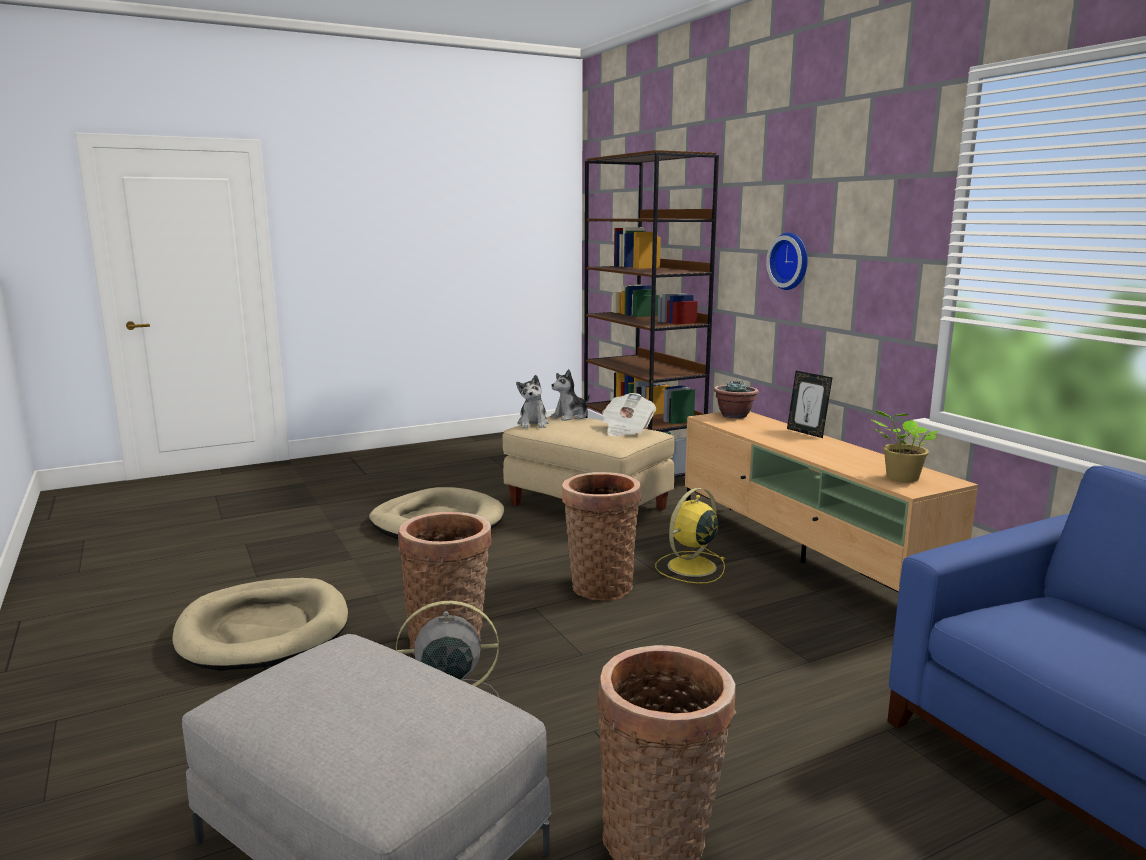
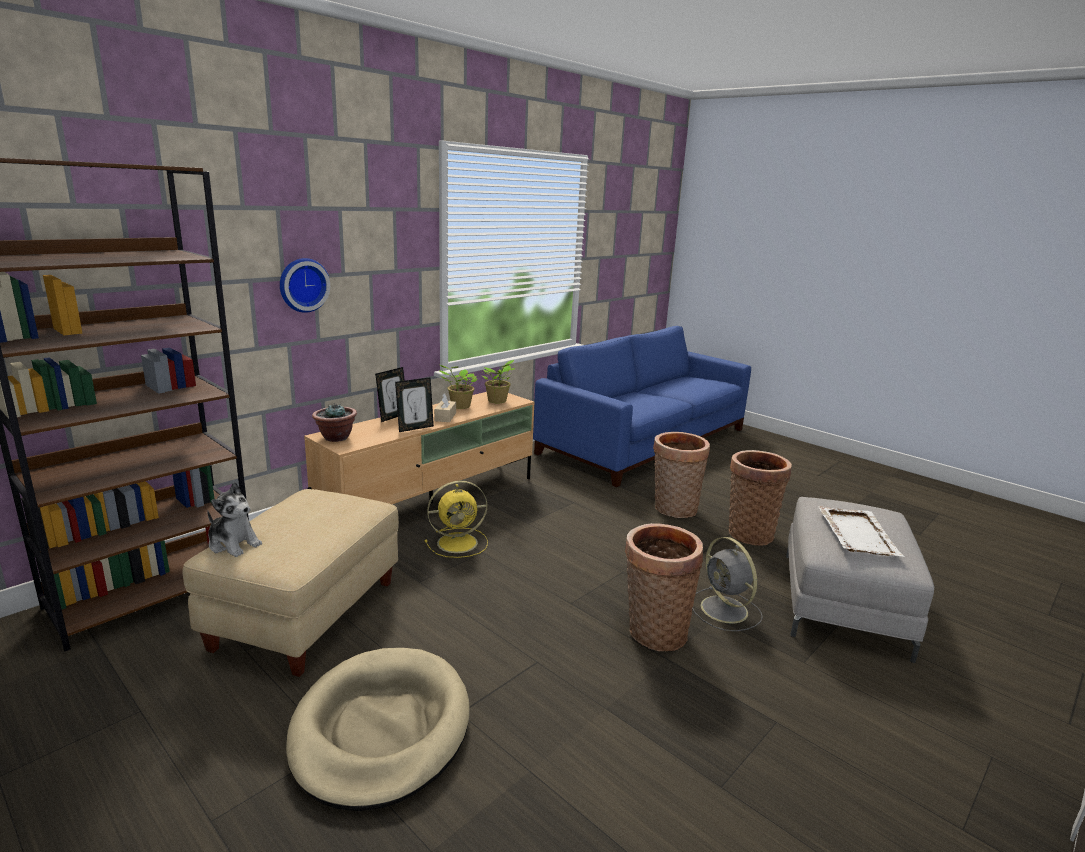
camera: 110 degrees left, 5 degrees up
beige dog bed [172,578,348,671] -> none
plush toy [516,375,550,428] -> none
basket [562,472,641,601] -> basket moved to [653,432,710,518]
newspaper [602,393,656,437] -> none
yellow fan [655,488,725,584] -> yellow fan turned 45 degrees counterclockwise [425,481,488,558]
none -> picture frame [395,377,434,432]
none -> beige tissue box [434,394,456,422]
none -> potted plant [438,365,477,409]
none -> white tray [818,506,905,557]

